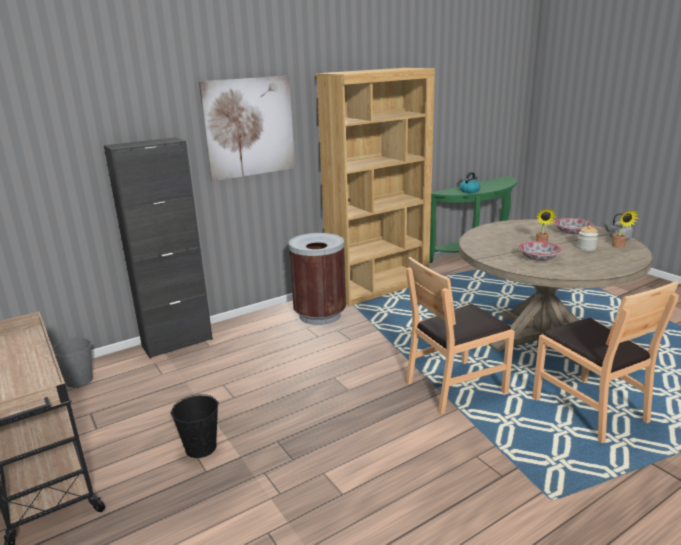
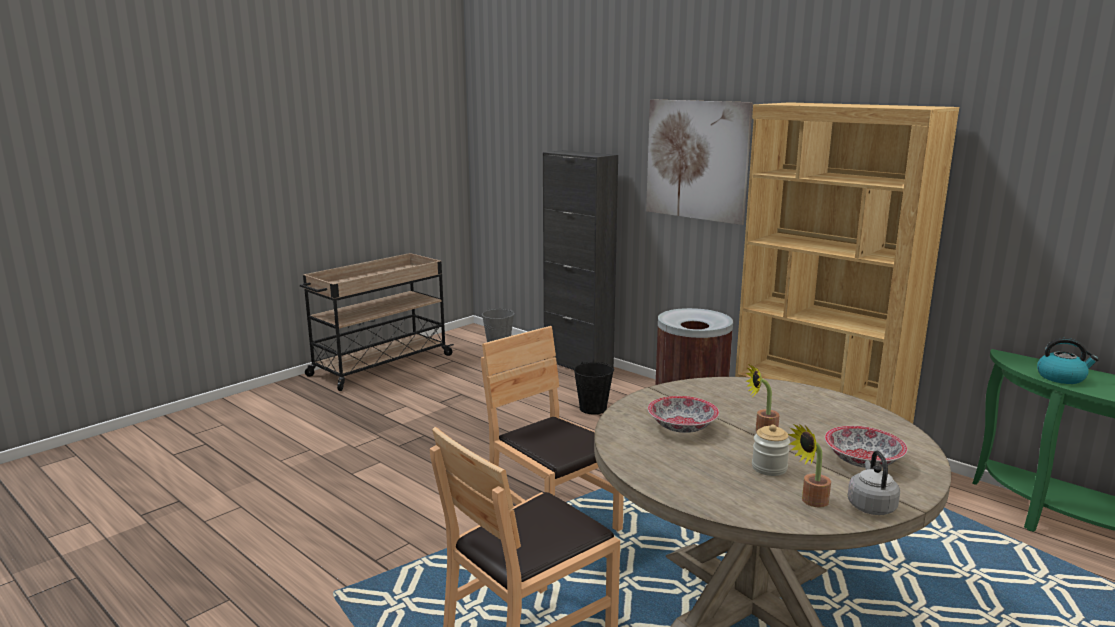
camera: 75 degrees right, 5 degrees down
black bucket [170,394,218,458] -> black bucket moved to [574,362,614,414]

